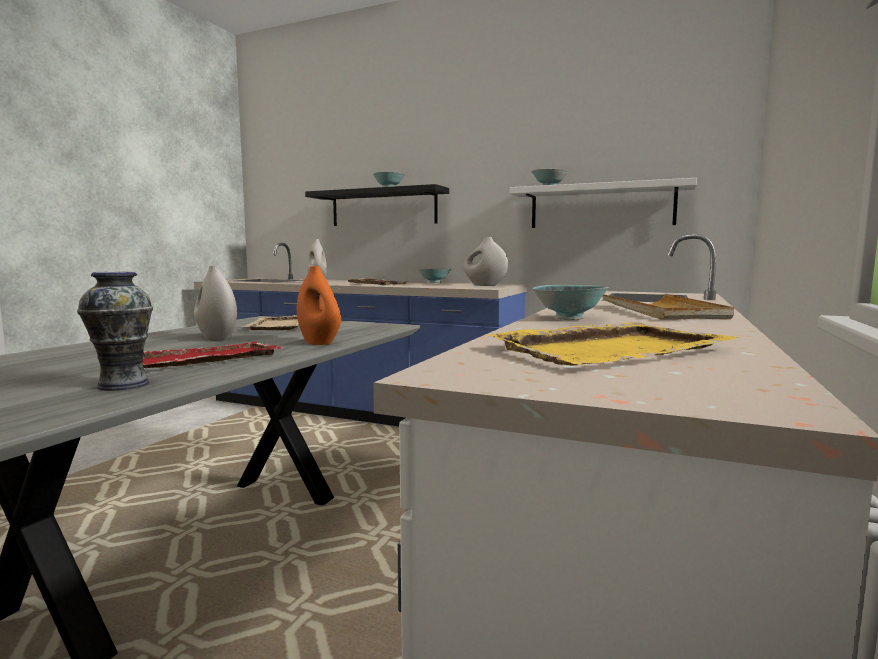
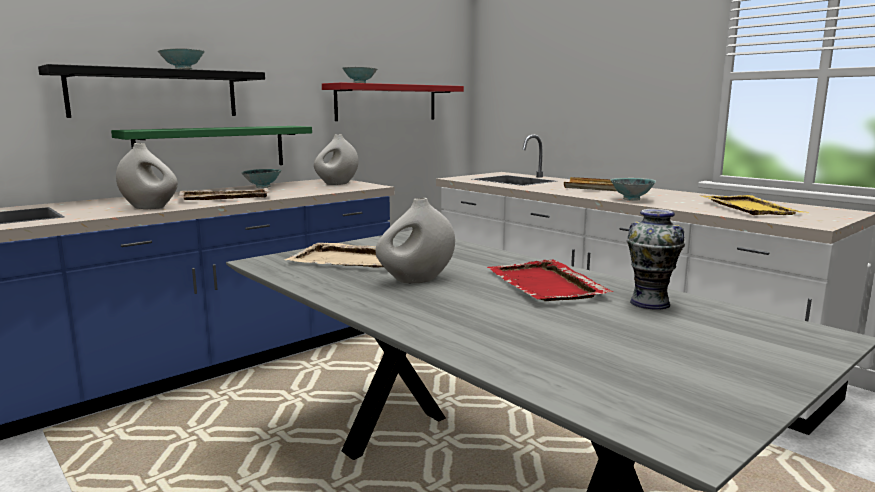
camera: 65 degrees left, 5 degrees up
orange vase [297,266,341,345] -> none
white shelf [510,178,697,228] -> red shelf [322,82,464,121]
none -> green shelf [111,126,312,165]

